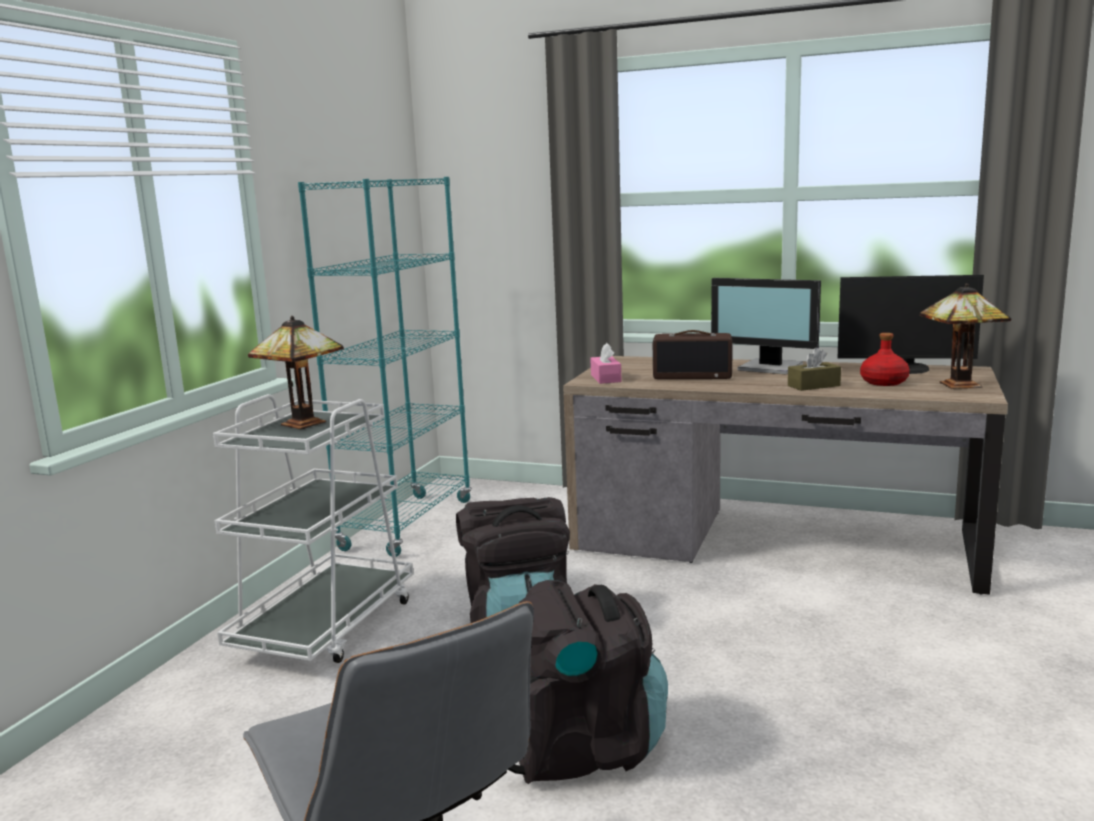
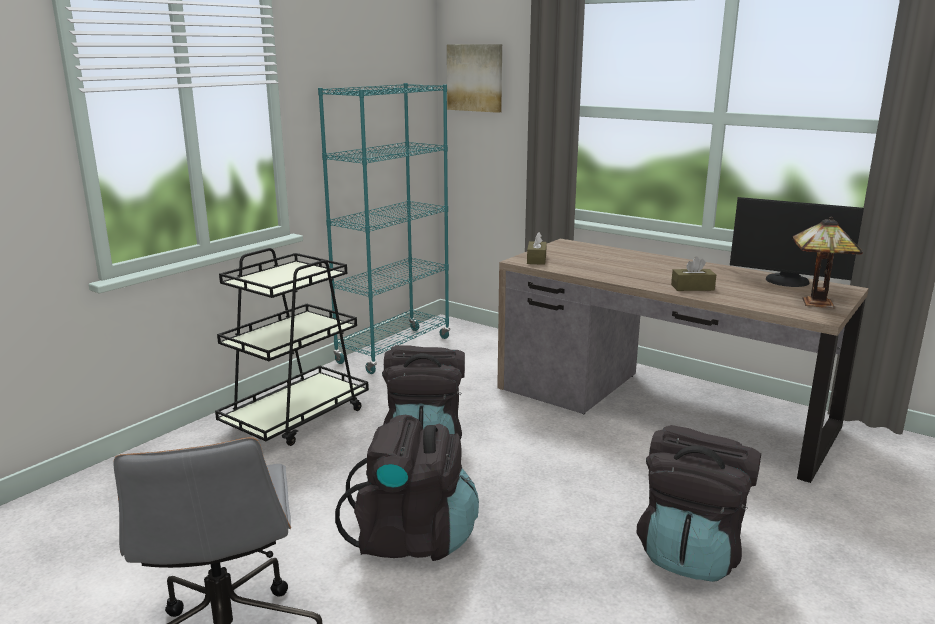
camera: 15 degrees right, 5 degrees up
white cart [213,394,414,663] -> black cart [215,248,369,446]
table lamp [248,316,344,429] -> none
pink tissue box [590,343,622,384] -> brown tissue box [527,232,547,265]
radio [653,330,732,379] -> none
monitor [711,278,821,374] -> none
red bottle [860,333,910,386] -> none
none -> picture [447,44,502,113]
none -> black backpack [636,425,761,582]

